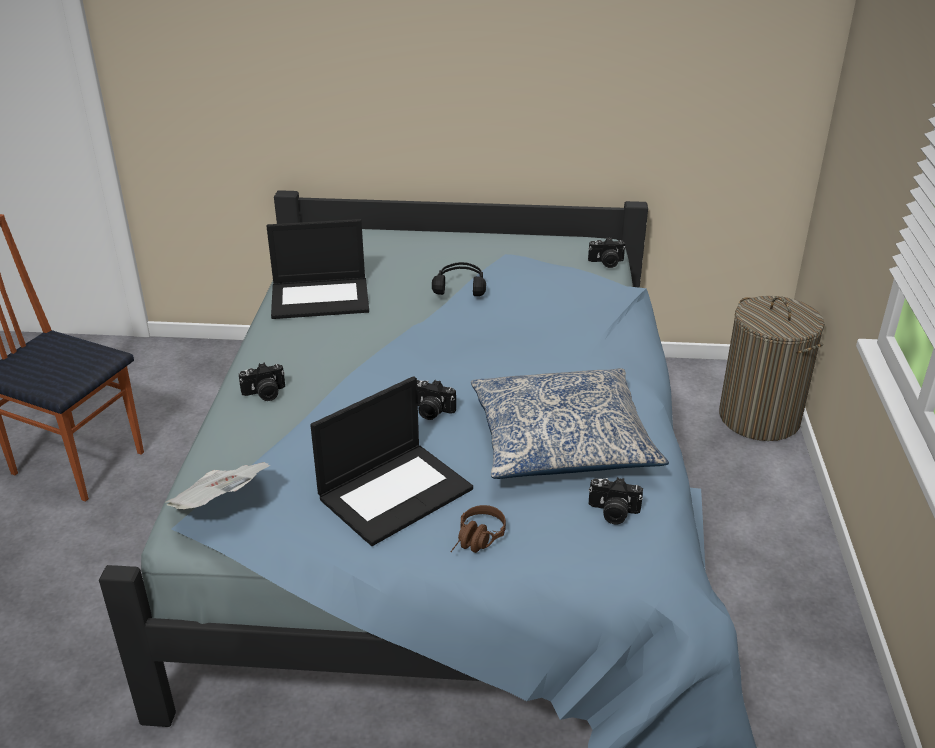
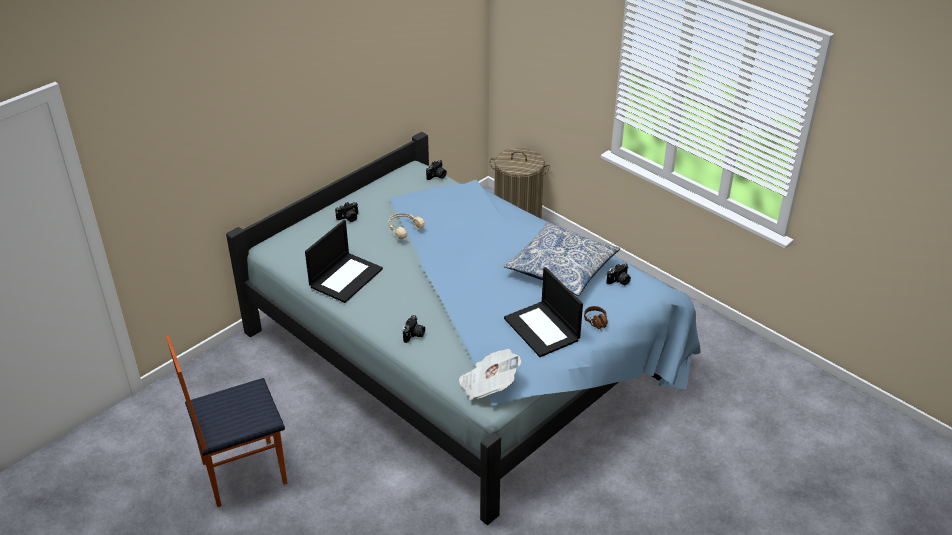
camera: 50 degrees left, 5 degrees up
laptop [310,376,473,546] -> laptop turned 150 degrees clockwise [504,267,583,357]
camera [417,380,456,420] -> camera moved to [335,202,358,222]
black headphones [432,262,486,296] -> beige headphones [389,213,425,239]

